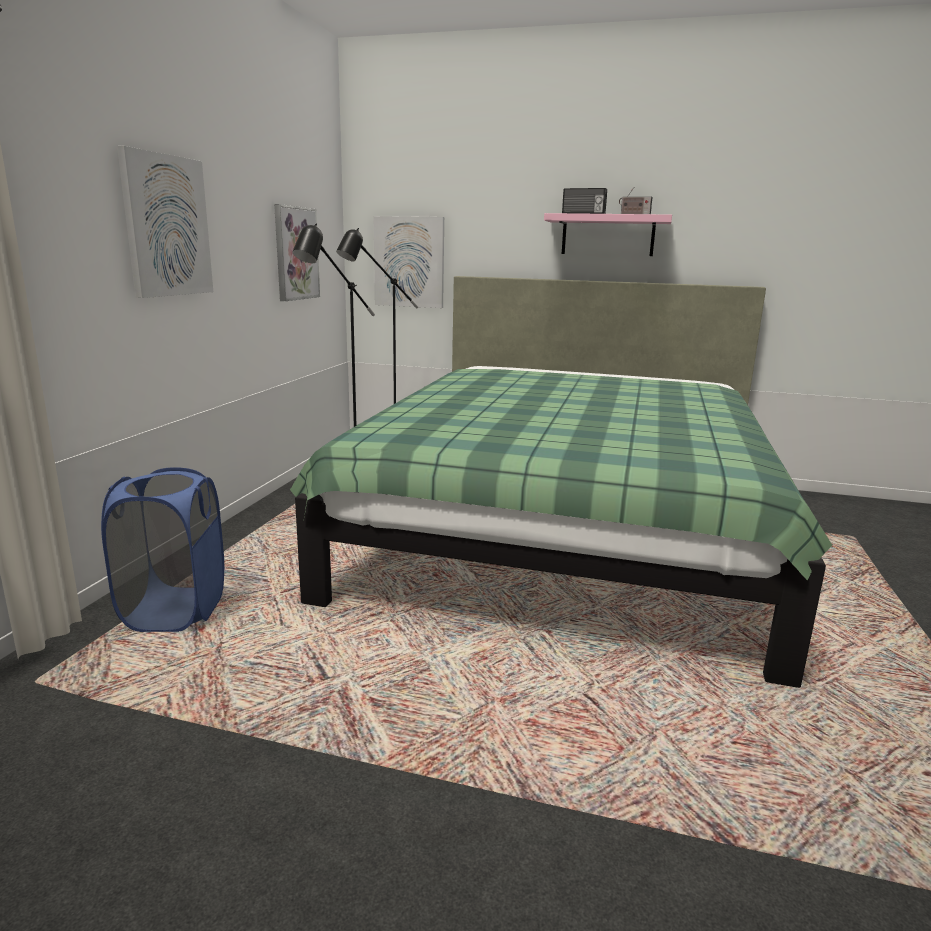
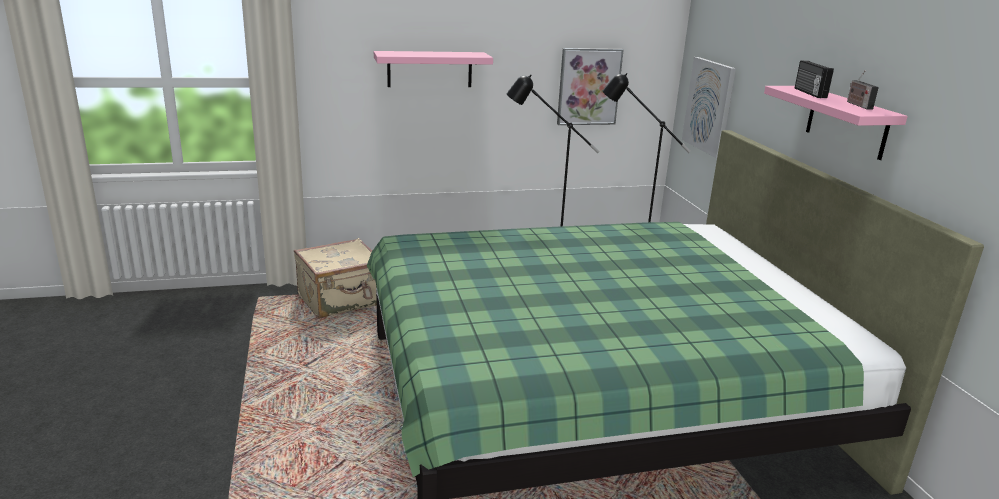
camera: 60 degrees right, 5 degrees up
blue laundry basket [101,467,224,632] -> beige suitcase [294,238,377,318]
picture [117,146,213,298] -> pink shelf [374,51,493,87]

